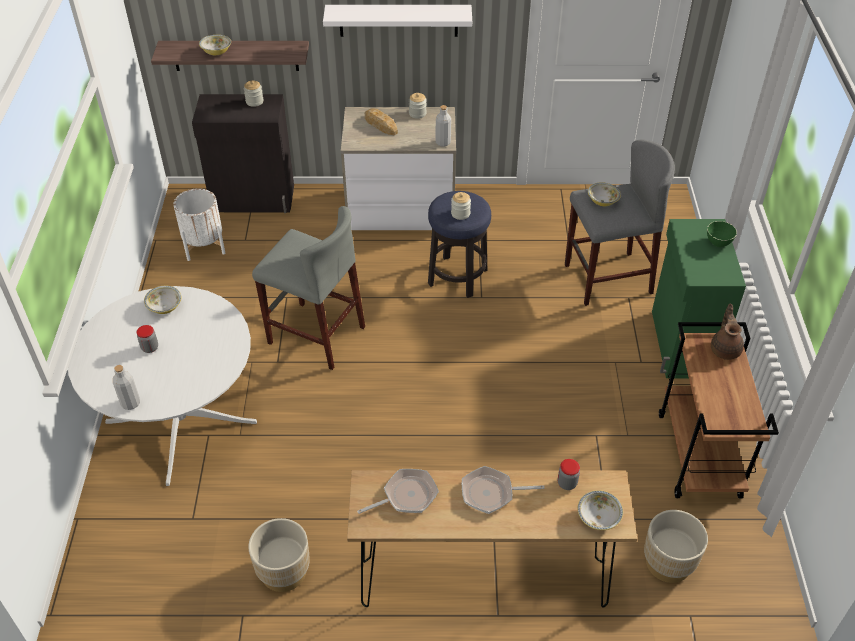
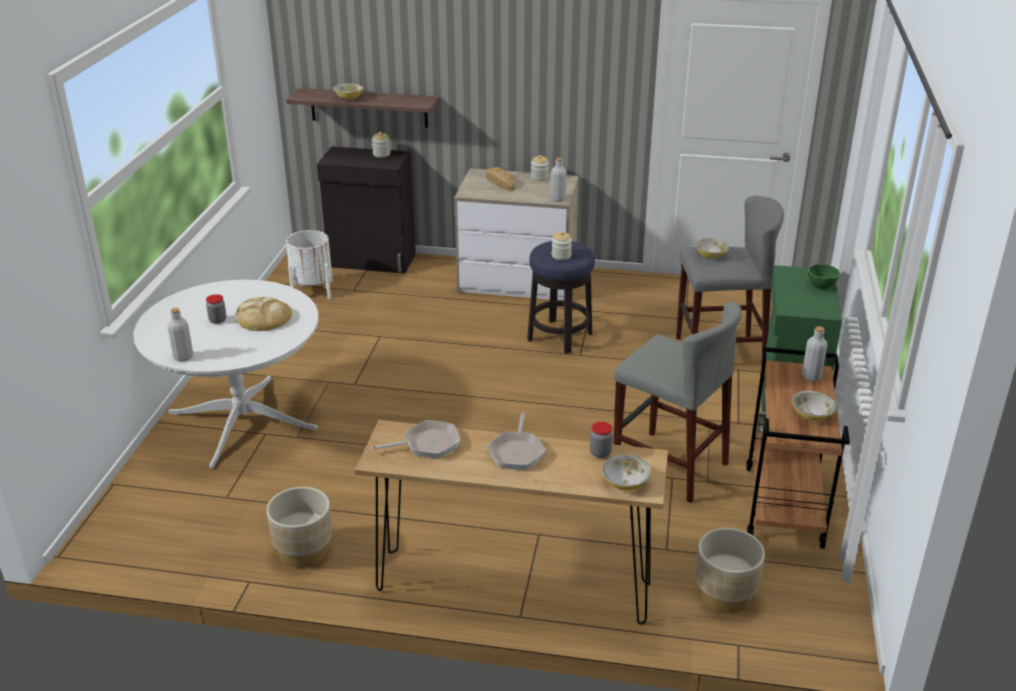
camera: 10 degrees right, 15 degrees down
bowl [144,286,181,314] -> bowl moved to [792,391,836,421]
grey stool [252,206,365,370] -> grey stool moved to [613,302,742,503]
white shelf [323,5,472,37] -> none
frying pan [462,466,545,514] -> frying pan turned 90 degrees counterclockwise [487,413,546,470]
brown teapot [711,304,744,360] -> grey bottle [802,326,827,381]
none -> bread [236,297,292,331]

